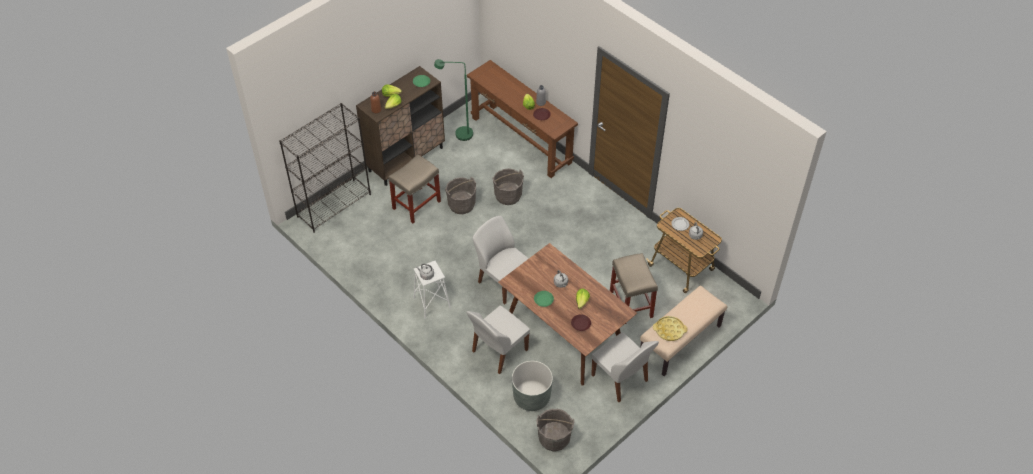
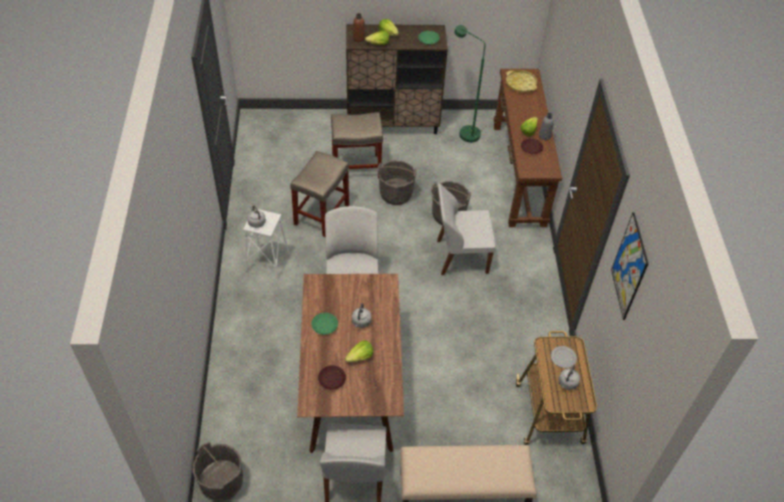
camera: 40 degrees right, 0 degrees up
black bookcase [279,103,371,233] -> none
white chair [466,305,530,374] -> white chair moved to [437,183,495,275]
grey planter [512,361,553,411] -> none
beige stool [610,253,658,324] -> beige stool moved to [290,151,349,237]
yellow tray [653,316,688,341] -> yellow tray moved to [506,70,537,92]
none -> picture [611,212,649,320]

